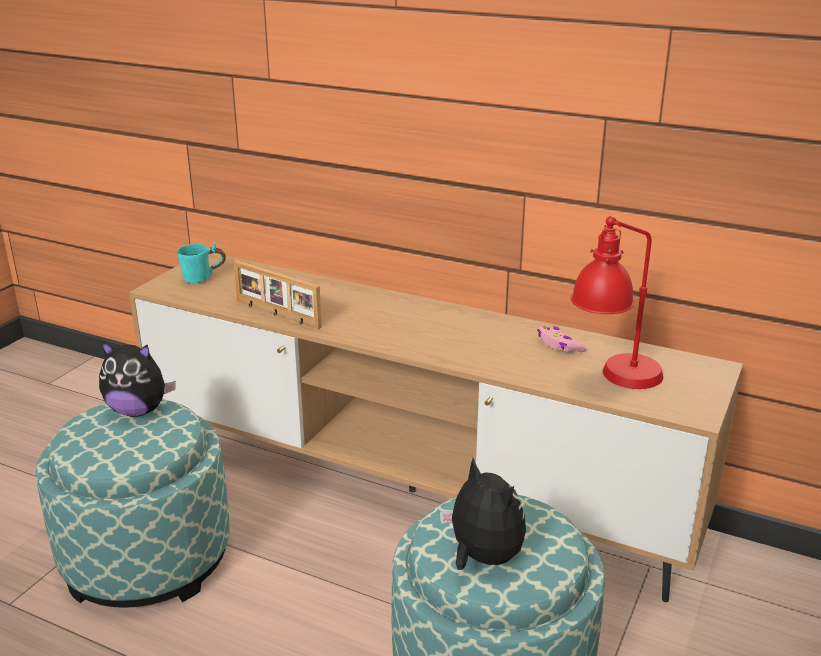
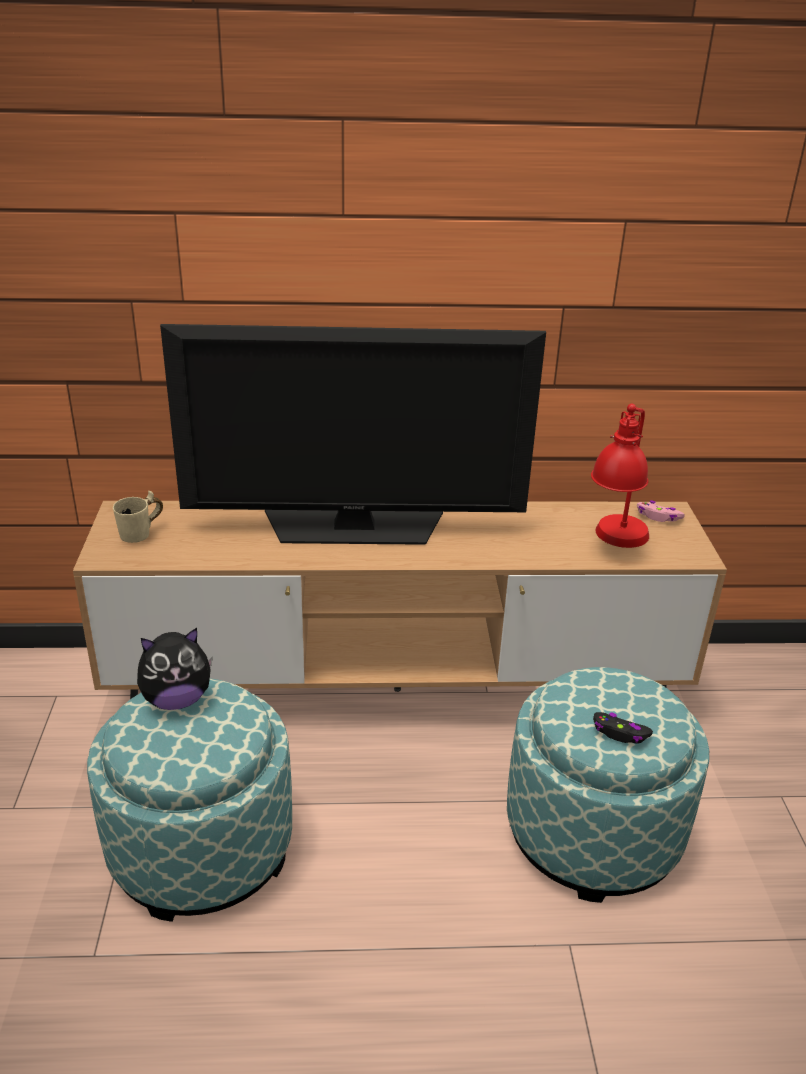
camera: 30 degrees left, 5 degrees up
turquoise mug [177,242,226,283] -> beige mug [113,491,163,543]
picture frame [233,260,322,329] -> none
plush toy [440,458,526,570] -> black game controller [593,712,653,744]
pink game controller [537,326,587,352] -> pink game controller moved to [637,500,685,522]
none -> television [160,324,546,545]

